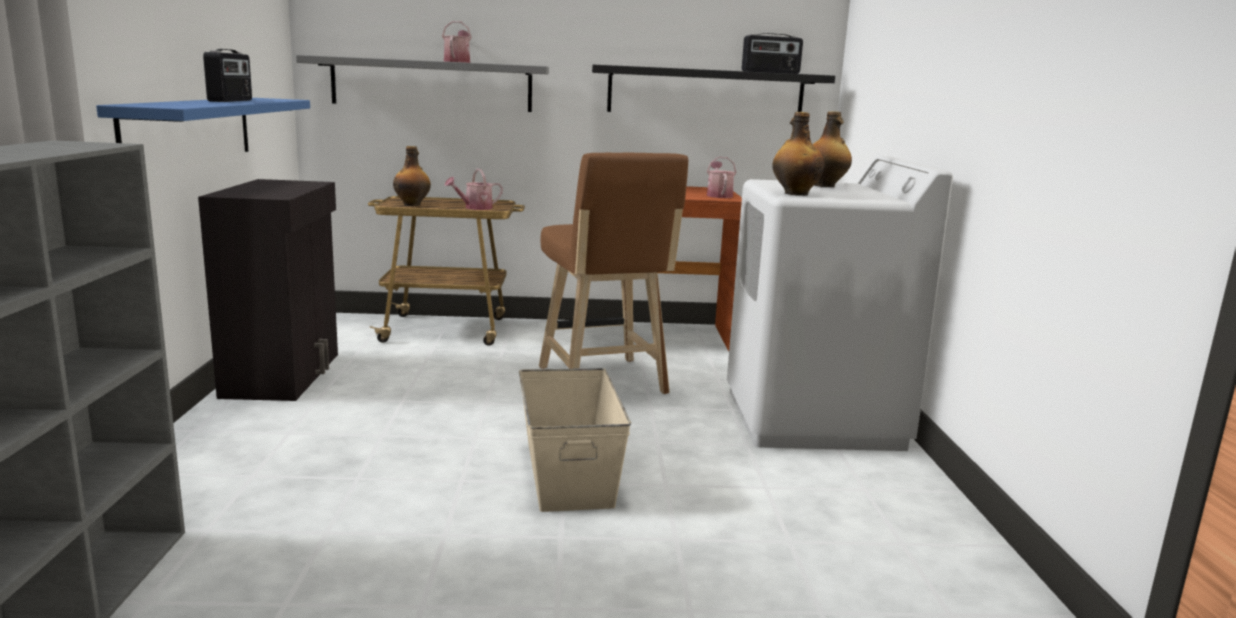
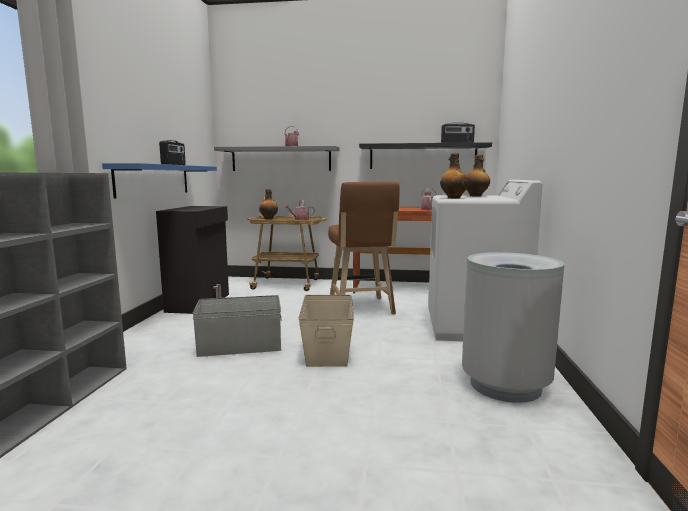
camera: 10 degrees right, 5 degrees down
none -> grey storage box [192,295,282,357]
none -> grey trash can [462,252,564,403]

